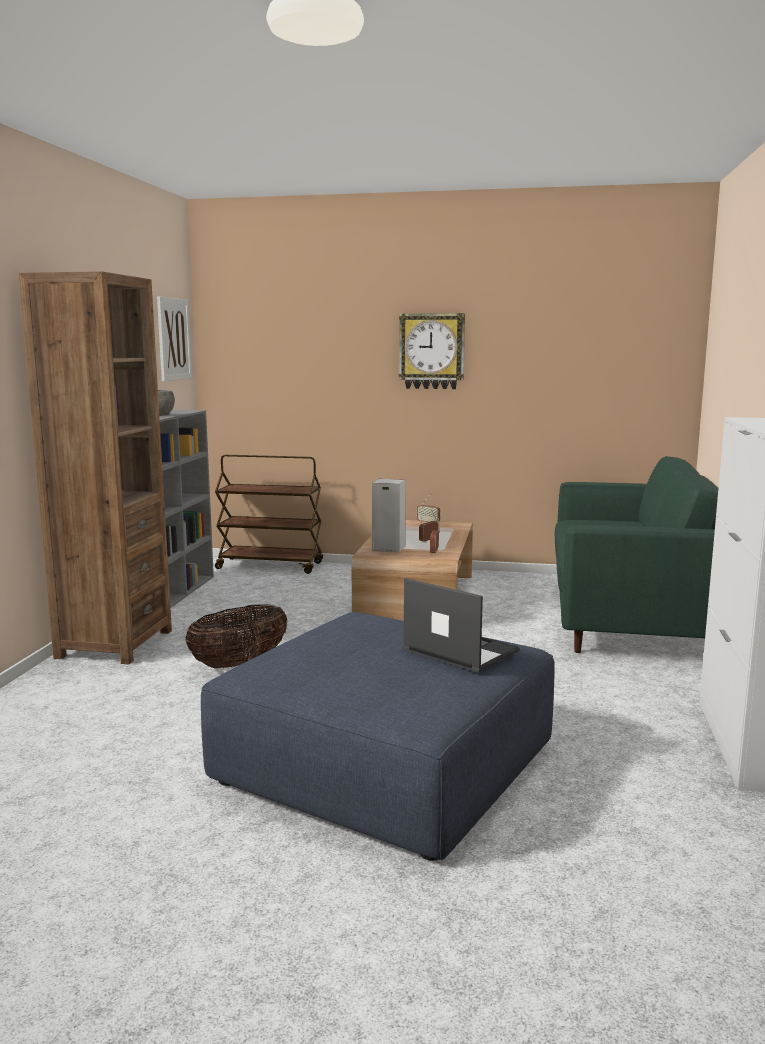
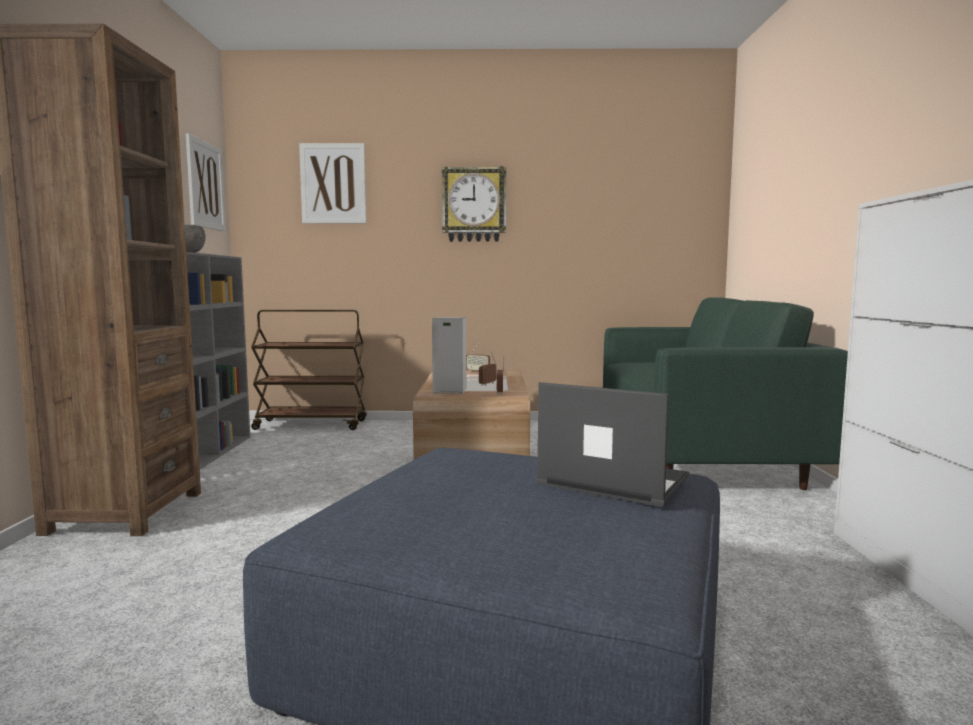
camera: 10 degrees left, 5 degrees down
basket [186,604,287,668] -> none
none -> picture [299,143,366,224]

